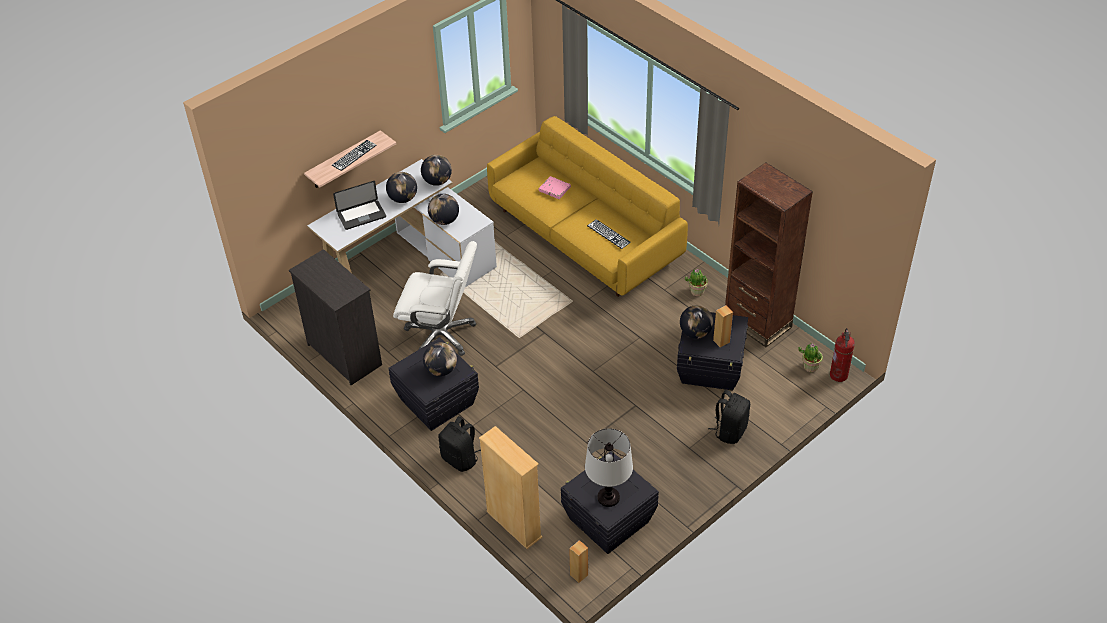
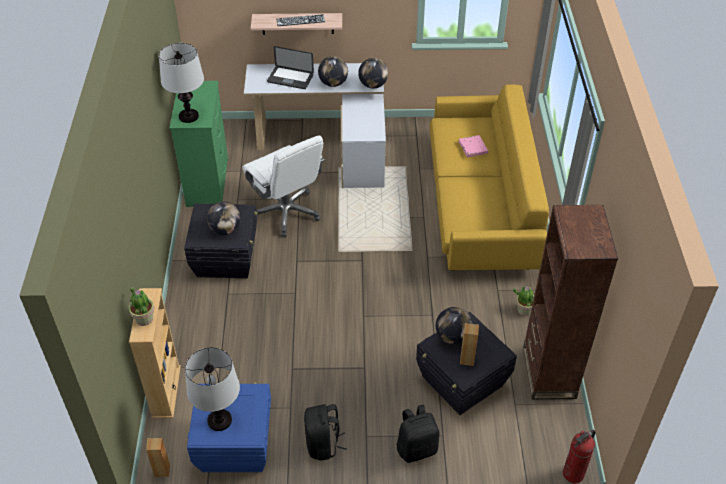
camera: 40 degrees right, 0 degrees up
black dresser [289,249,382,385] -> green dresser [170,81,228,207]
globe [428,194,459,225] -> none
black backpack [438,416,481,472] -> black backpack moved to [304,404,347,461]
black storage box [561,451,659,554] -> blue storage box [187,382,271,472]
keyboard [587,219,631,249] -> none
potted plant [798,344,823,372] -> potted plant moved to [129,287,154,326]
none -> table lamp [159,43,204,123]

